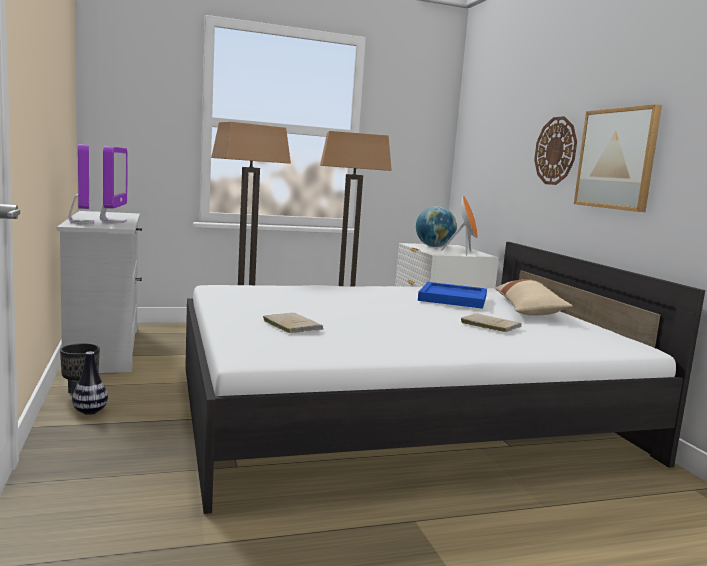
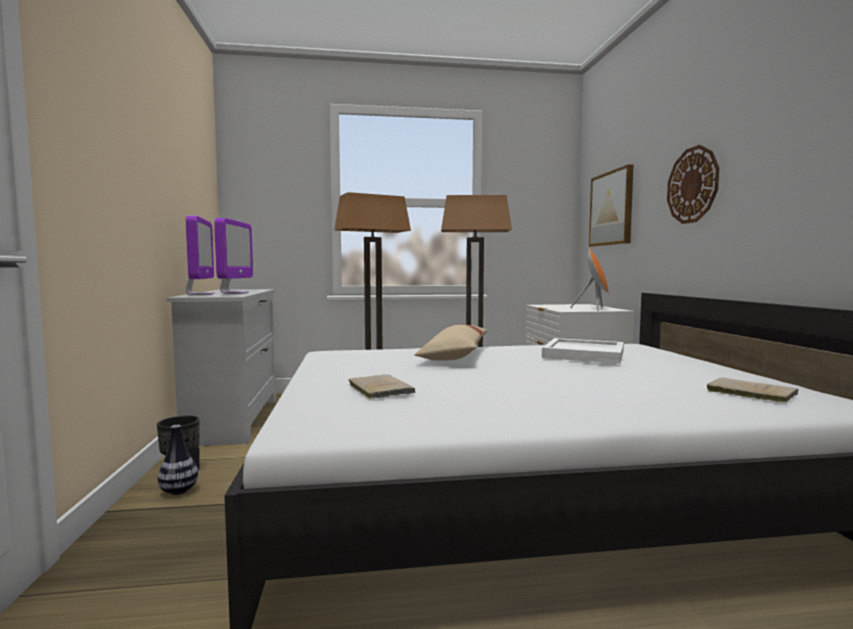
camera: 10 degrees right, 5 degrees down
globe [416,206,457,247] -> none
blue tray [418,282,487,309] -> white tray [542,338,624,364]
beige book [461,313,521,332] -> beige book moved to [707,378,799,403]
beige pillow [495,279,572,315] -> beige pillow moved to [415,324,488,361]
picture [574,104,662,212] -> picture moved to [589,164,633,247]

